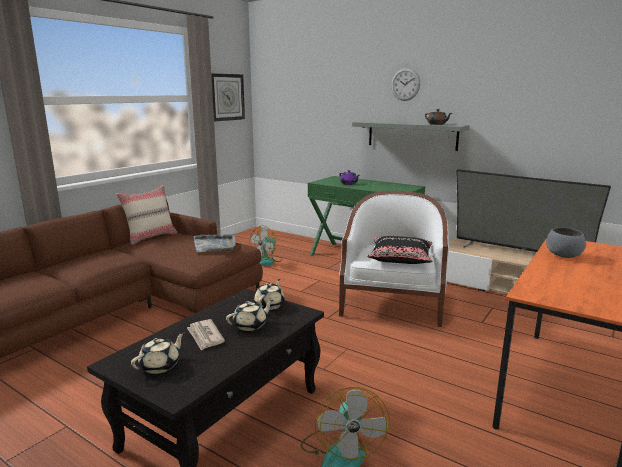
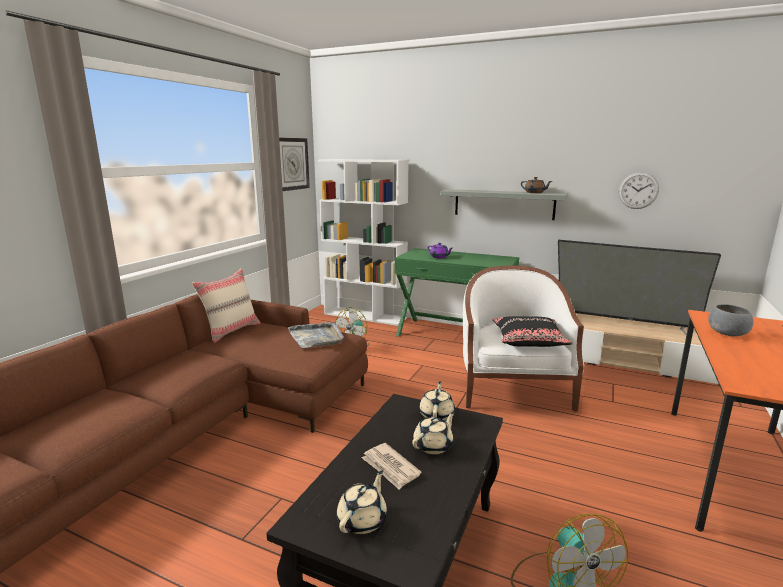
camera: 10 degrees left, 0 degrees up
wall clock [391,68,420,101] -> wall clock moved to [619,172,659,209]
none -> white bookcase [318,159,409,326]

